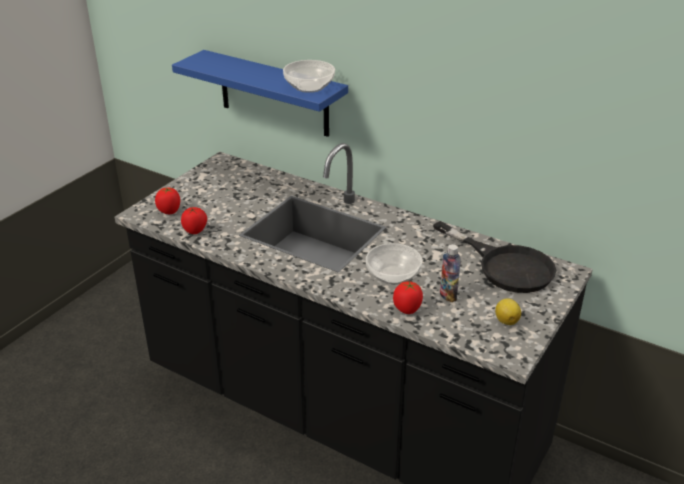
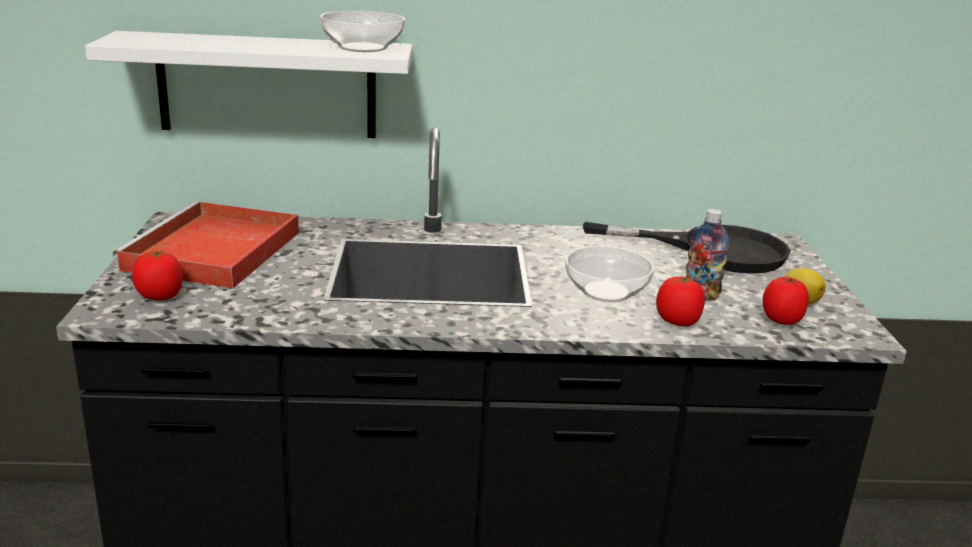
camera: 35 degrees left, 10 degrees down
blue shelf [172,50,348,137] -> white shelf [85,31,412,138]
tomato [181,207,207,234] -> tomato moved to [763,277,809,325]
none -> red tray [113,201,299,289]

